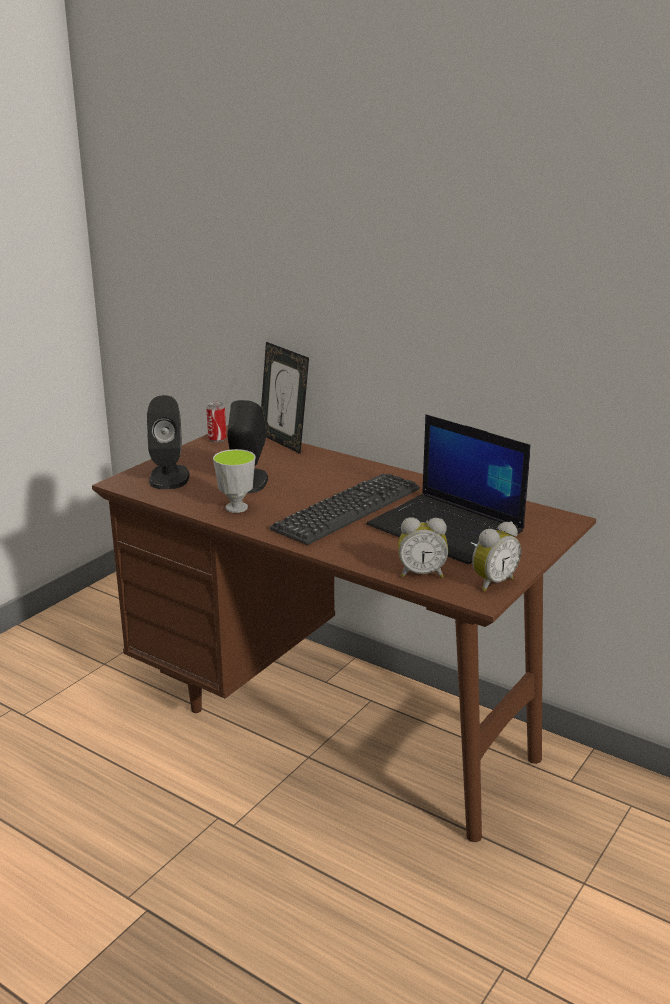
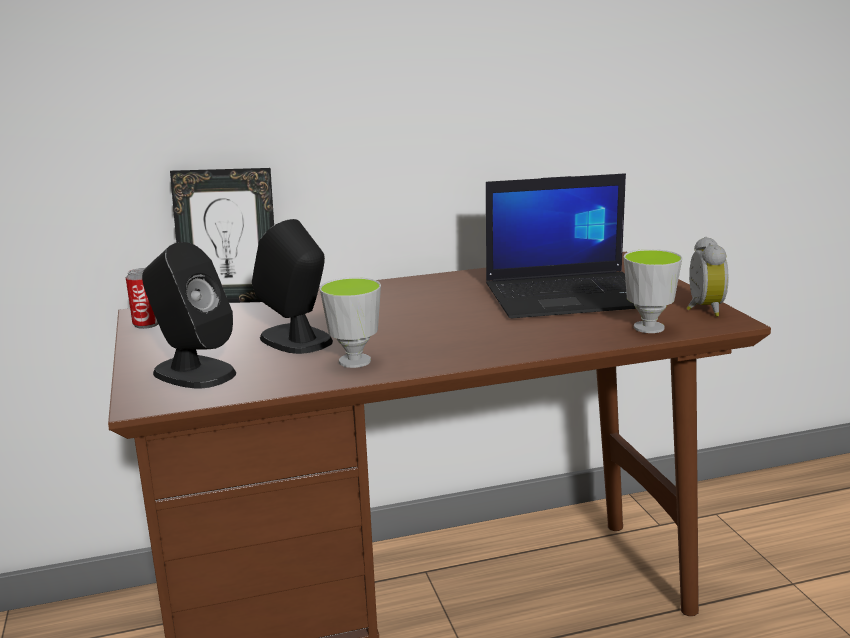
camera: 50 degrees left, 5 degrees down
keyboard [270,474,420,545] -> none
alarm clock [398,517,448,578] -> cup [624,249,682,333]

